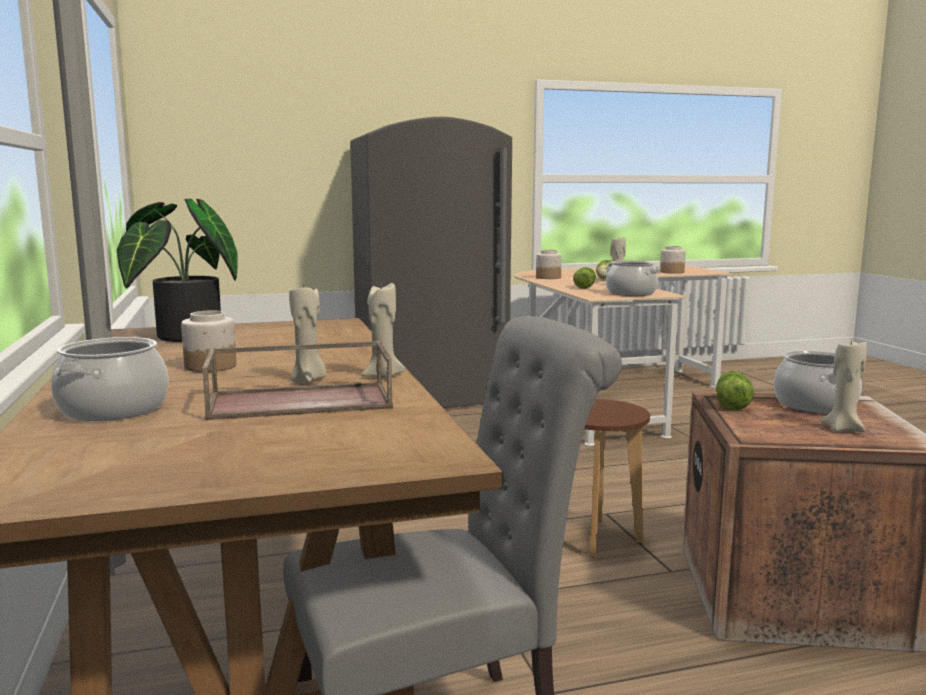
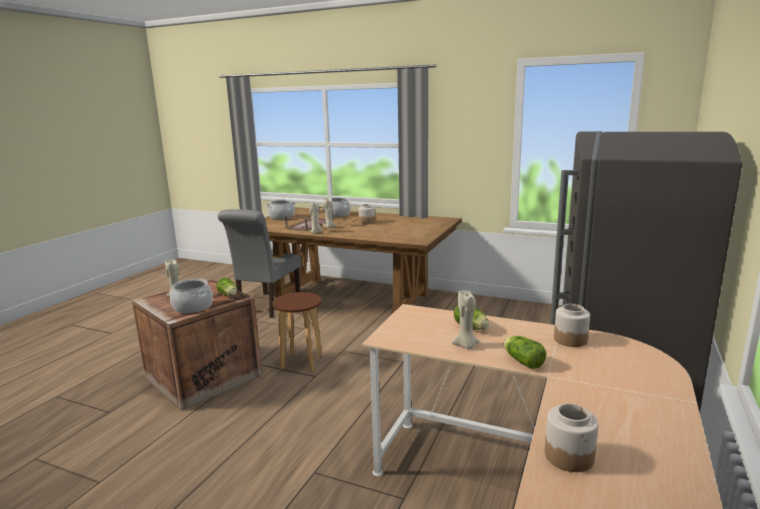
camera: 130 degrees right, 5 degrees up
potted plant [117,199,238,342] -> none
cooking pot [606,260,660,296] -> cooking pot moved to [266,199,296,220]

